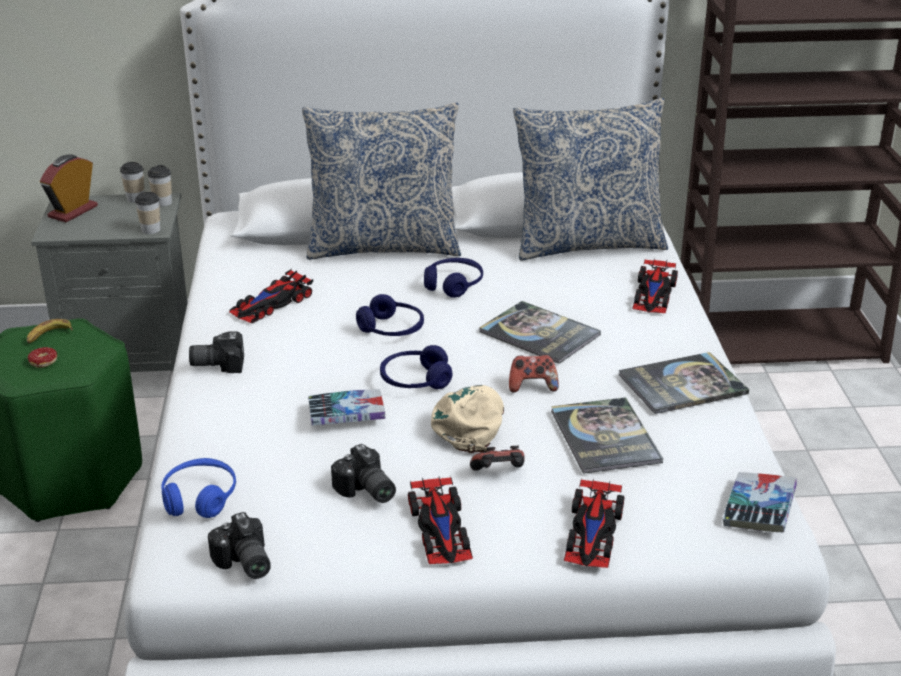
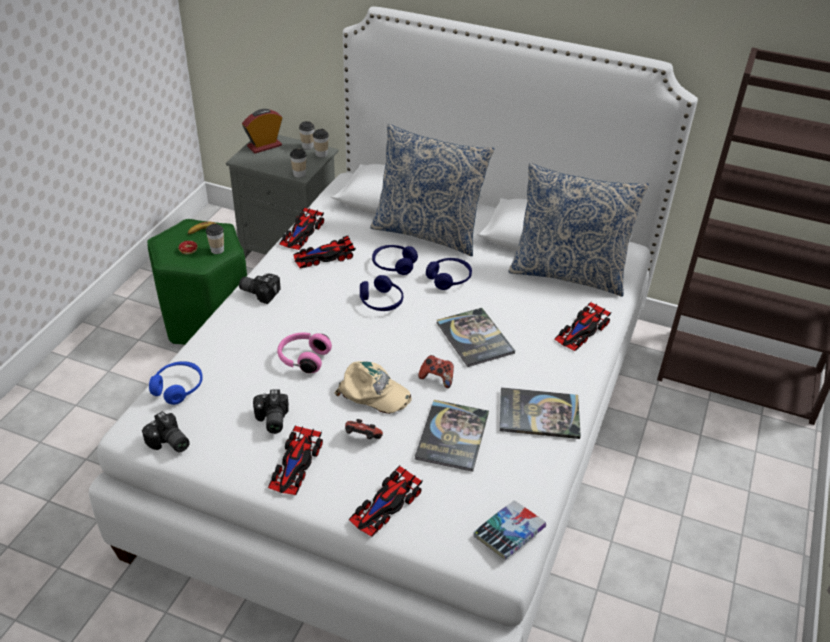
camera: 25 degrees right, 10 degrees up
camera [208,512,271,579] -> camera turned 45 degrees counterclockwise [142,411,190,452]
book [308,389,385,426] -> pink headphones [277,333,332,373]
blue headphones [380,345,452,389] -> blue headphones moved to [372,245,418,275]
beige cap [431,385,504,453] -> beige cap turned 75 degrees clockwise [334,361,412,414]
none -> cup [206,224,224,254]
none -> toy car [279,207,324,250]

